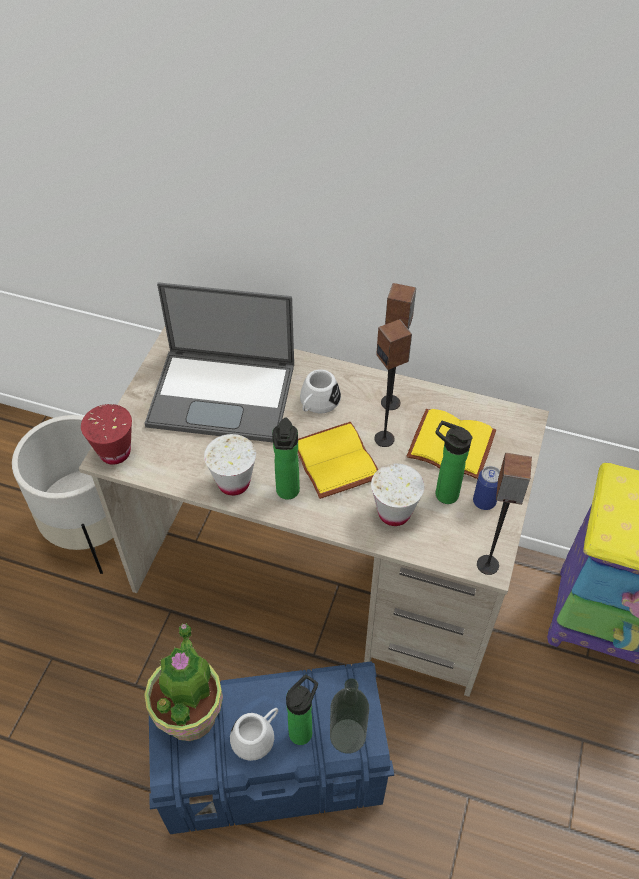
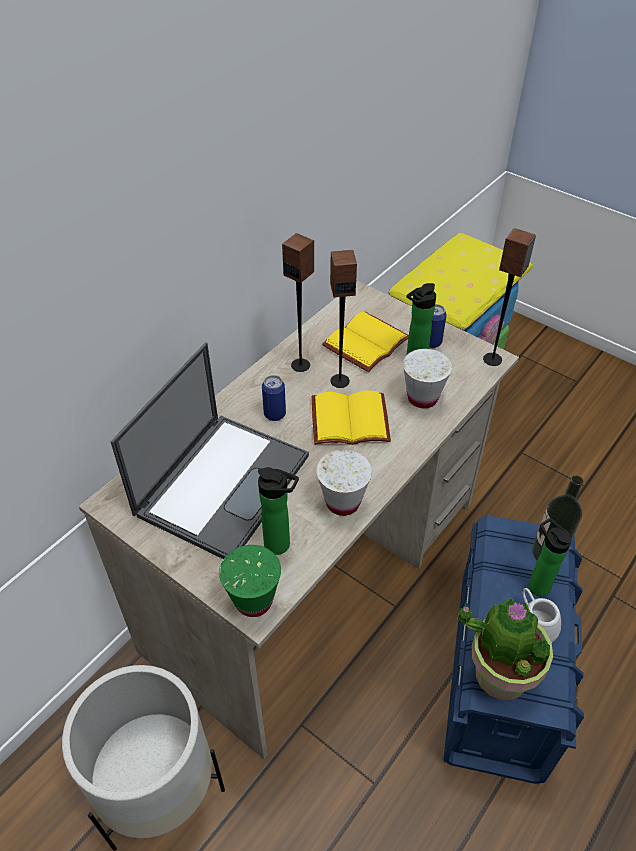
camera: 70 degrees left, 5 degrees down
red cup [81,404,132,465] -> green cup [219,545,281,617]
bottle [272,418,300,500] -> bottle moved to [258,467,299,555]
white mug [300,369,341,414] -> can [262,375,286,421]

